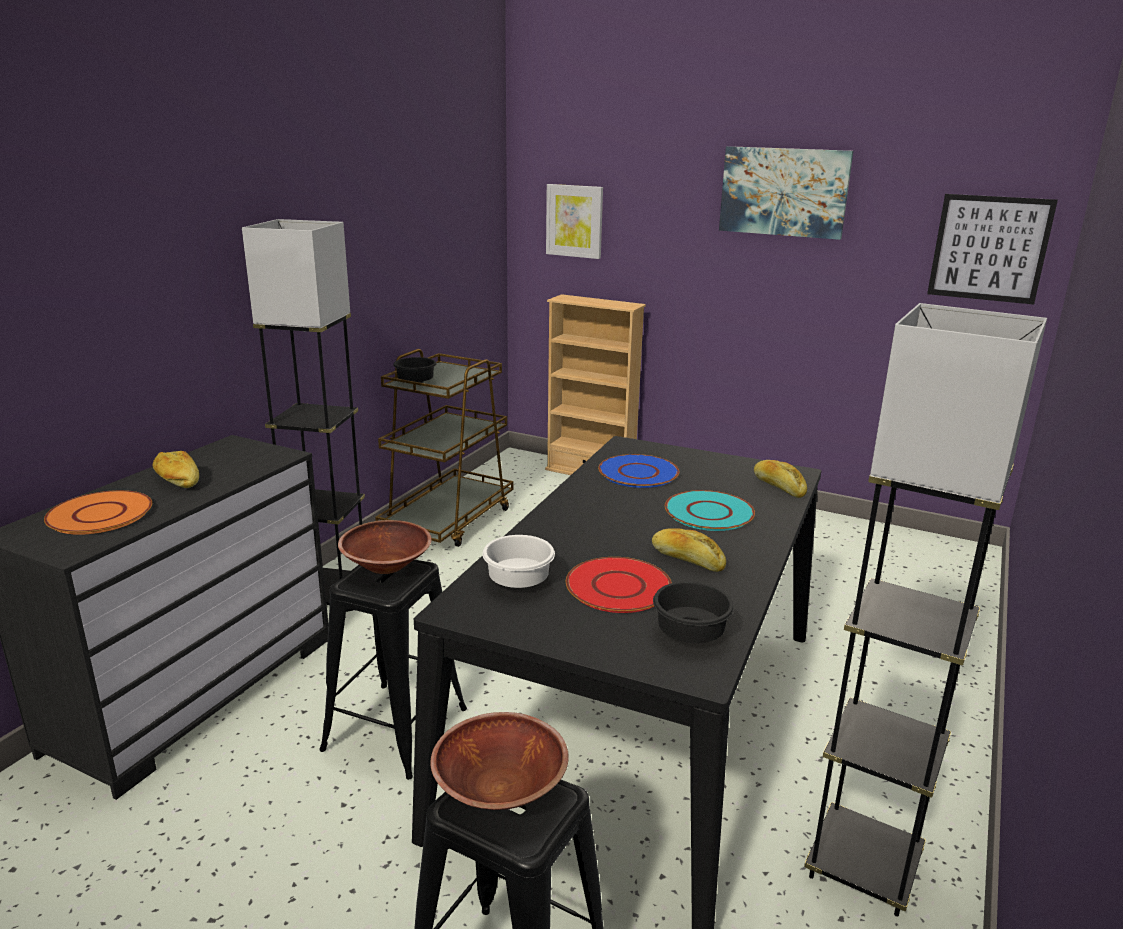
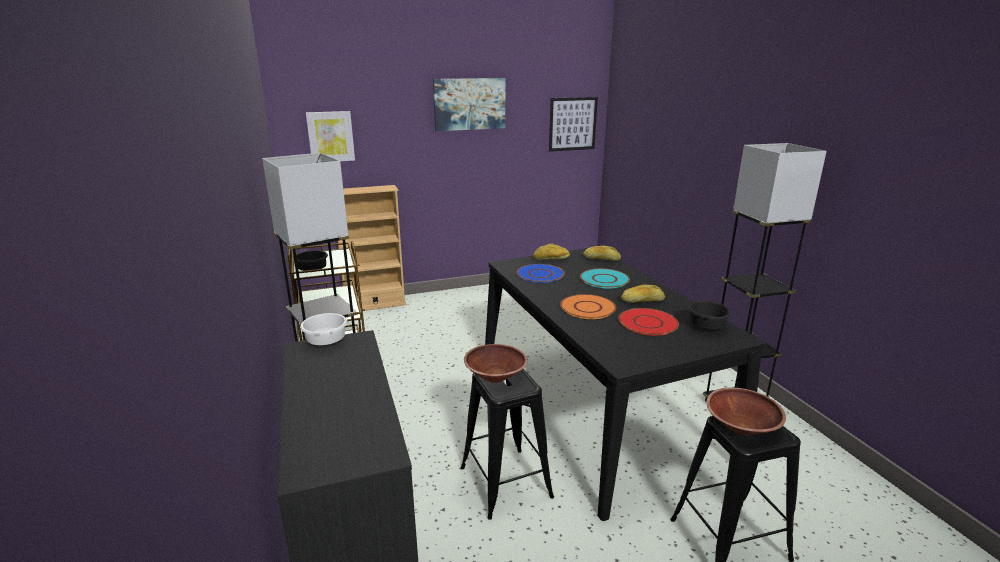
camera: 45 degrees left, 0 degrees up
orange plate [44,490,152,535] -> orange plate moved to [560,294,616,319]
bread [153,451,199,488] -> bread moved to [533,243,570,260]
white bowl [482,535,555,588] -> white bowl moved to [300,313,347,345]

